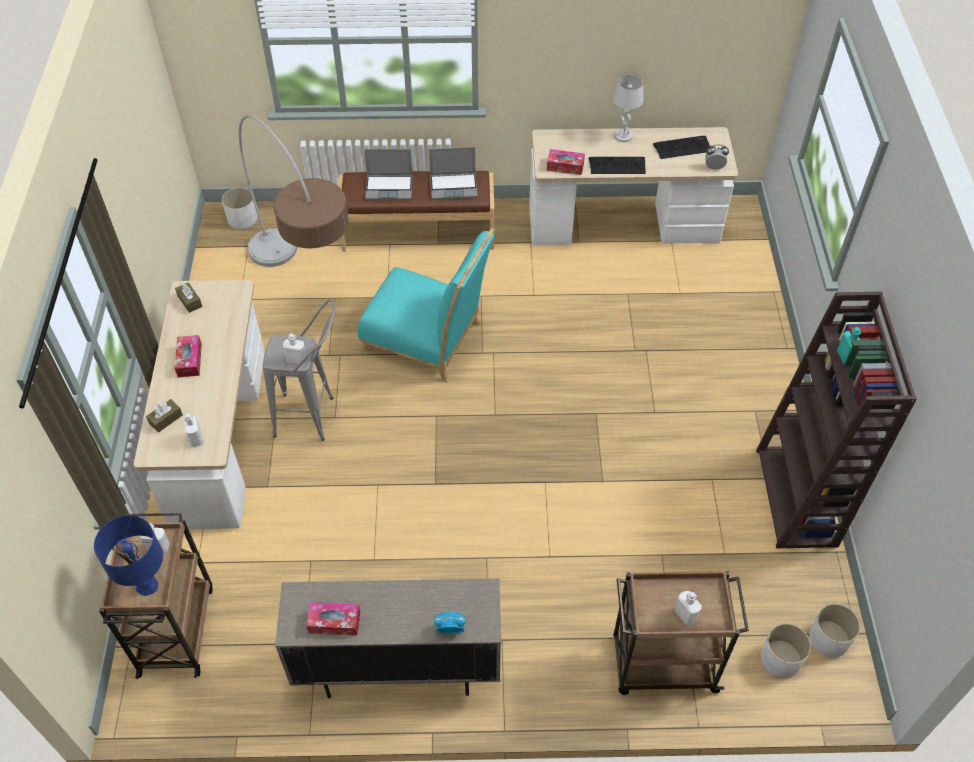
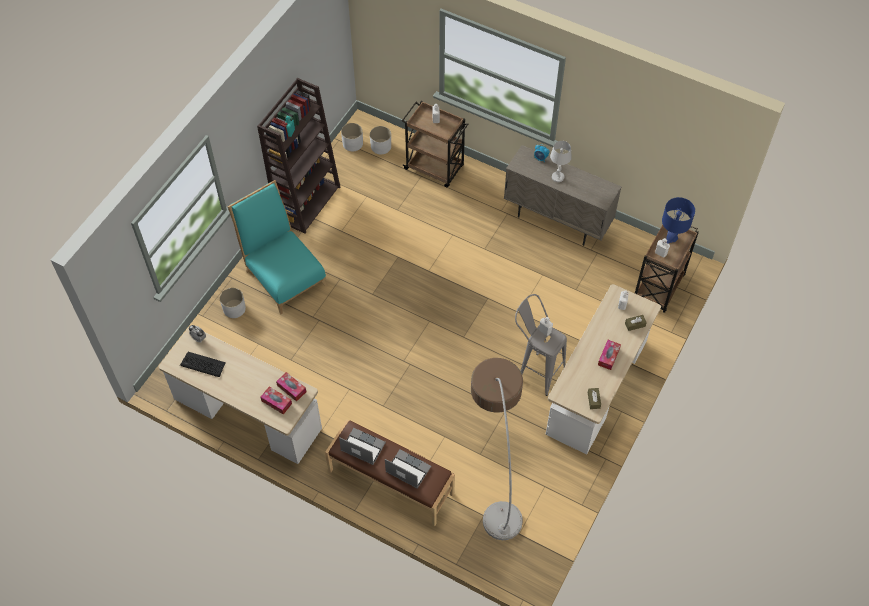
camera: 150 degrees left, 5 degrees up
white planter [222,187,257,229] -> white planter moved to [220,288,246,318]
tissue box [306,602,360,636] -> tissue box moved to [261,387,292,415]
turquoise chair [357,228,494,383] -> turquoise chair moved to [228,180,328,314]
keyboard [589,157,646,174] -> none
white table lamp [613,75,644,142] -> white table lamp moved to [550,141,572,182]

